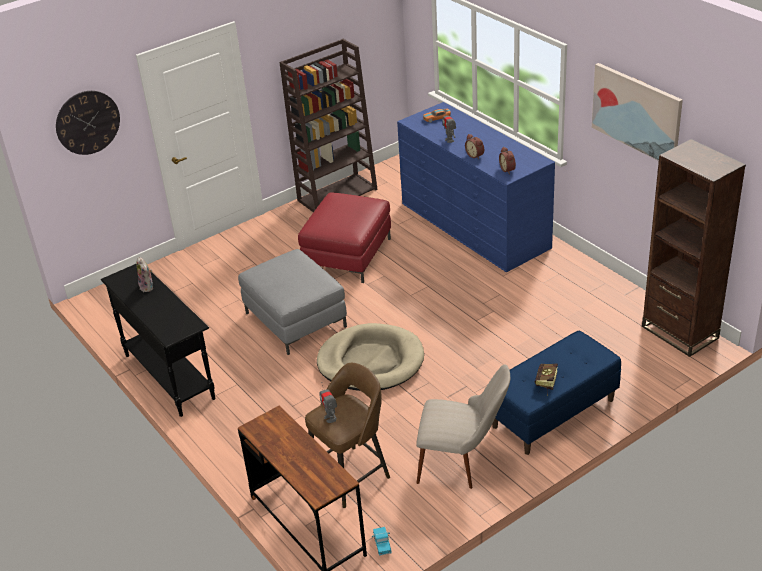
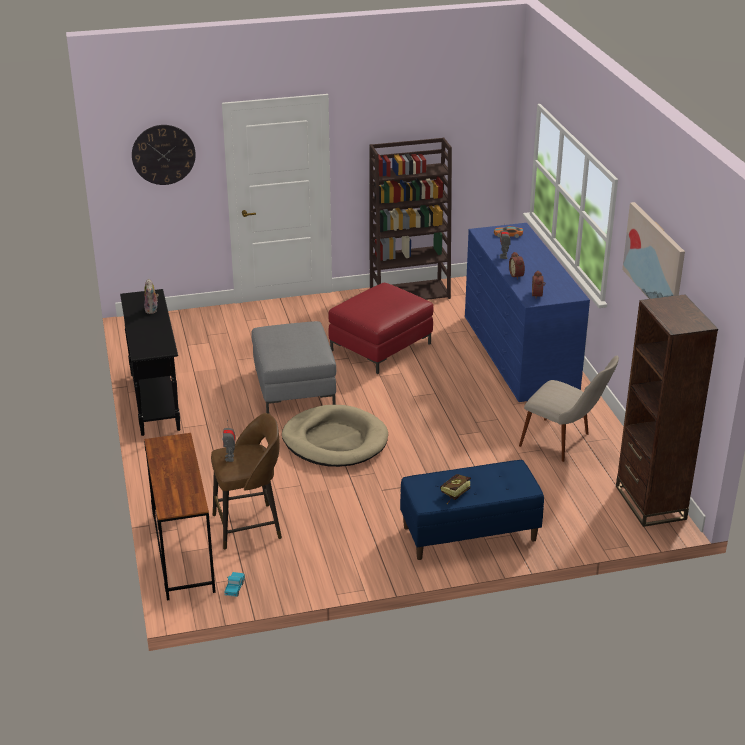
camera: 20 degrees right, 5 degrees down
beige chair [416,365,510,489] -> beige chair moved to [519,356,619,462]

